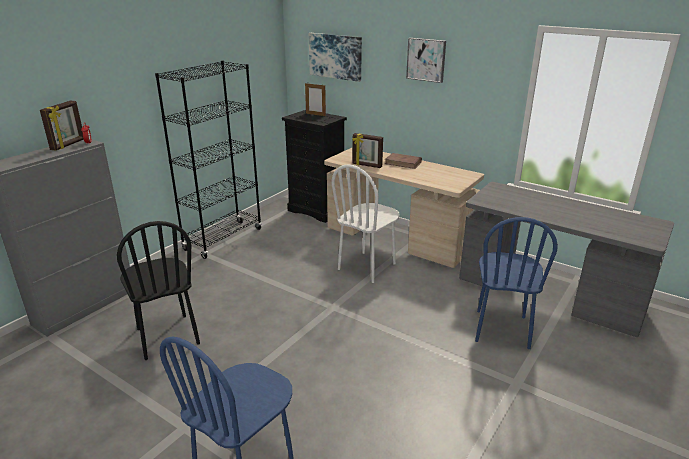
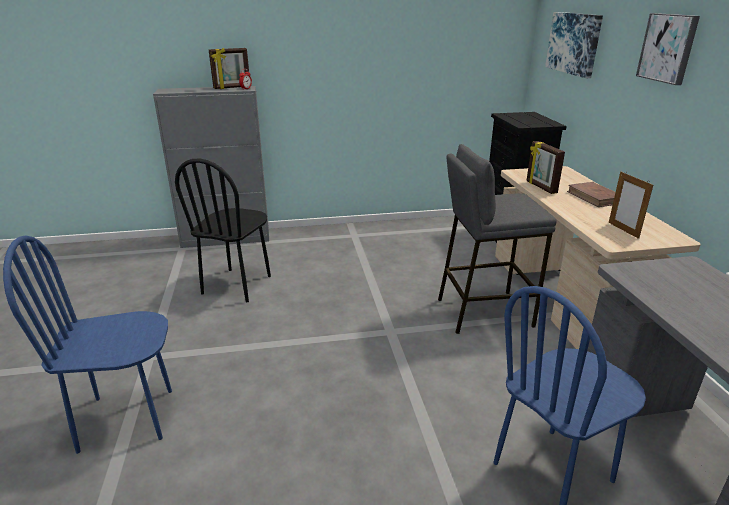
camera: 45 degrees right, 0 degrees up
black bookcase [155,61,262,259] -> none
picture frame [305,83,326,116] -> picture frame moved to [609,171,653,239]
white chair [332,164,400,283] -> grey stool [438,144,557,334]

